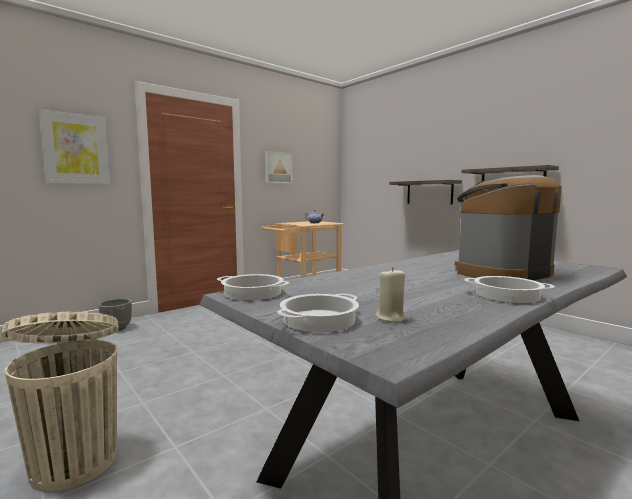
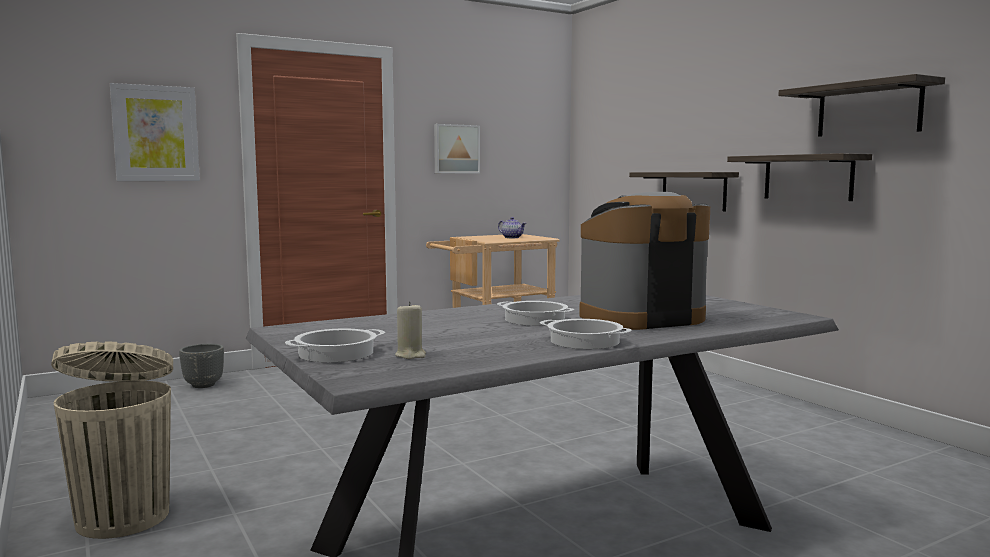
camera: 10 degrees right, 0 degrees up
cooking pot [216,274,289,301] -> cooking pot moved to [497,301,574,326]
none -> shelf [778,74,945,137]

